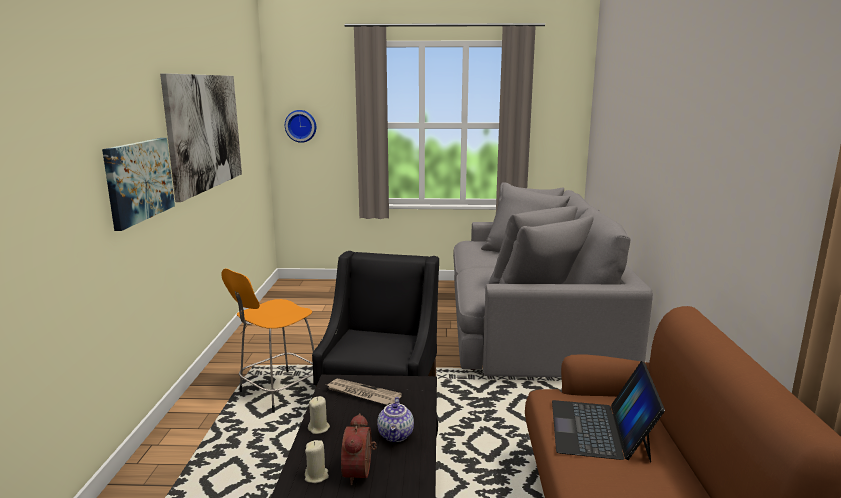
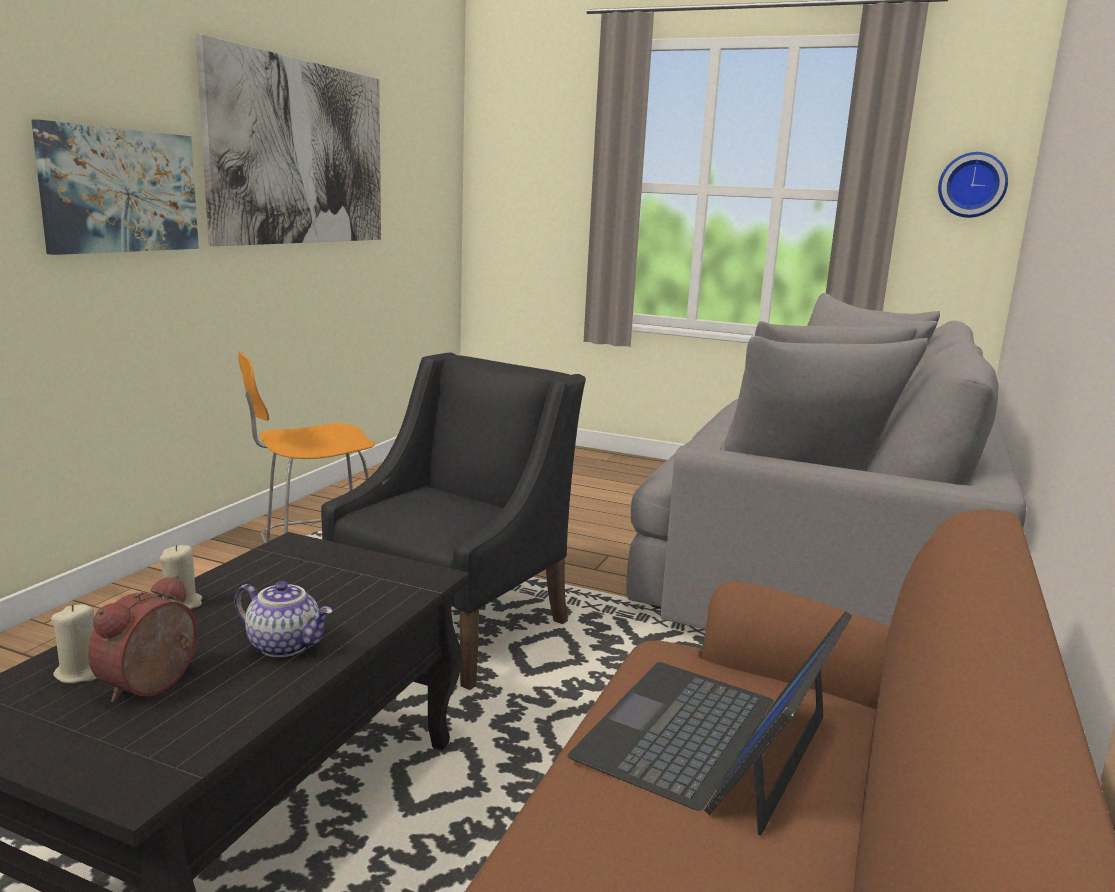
camera: 20 degrees right, 0 degrees up
wall clock [285,110,316,143] -> wall clock moved to [938,152,1008,218]
newspaper [327,379,402,405] -> none
teapot [377,397,414,442] -> teapot turned 90 degrees counterclockwise [234,581,333,657]

